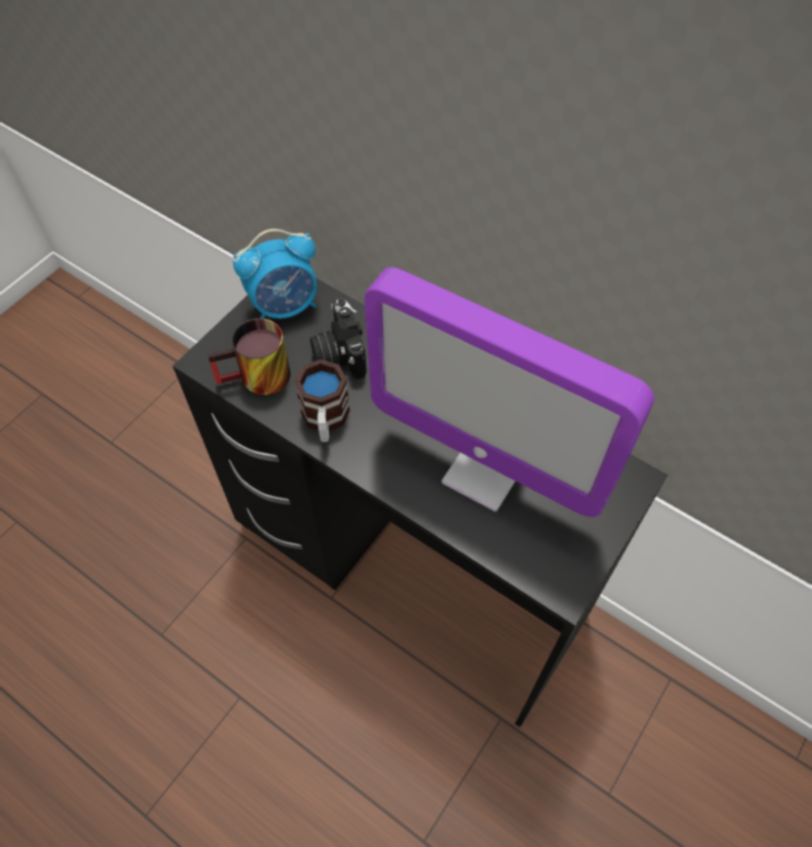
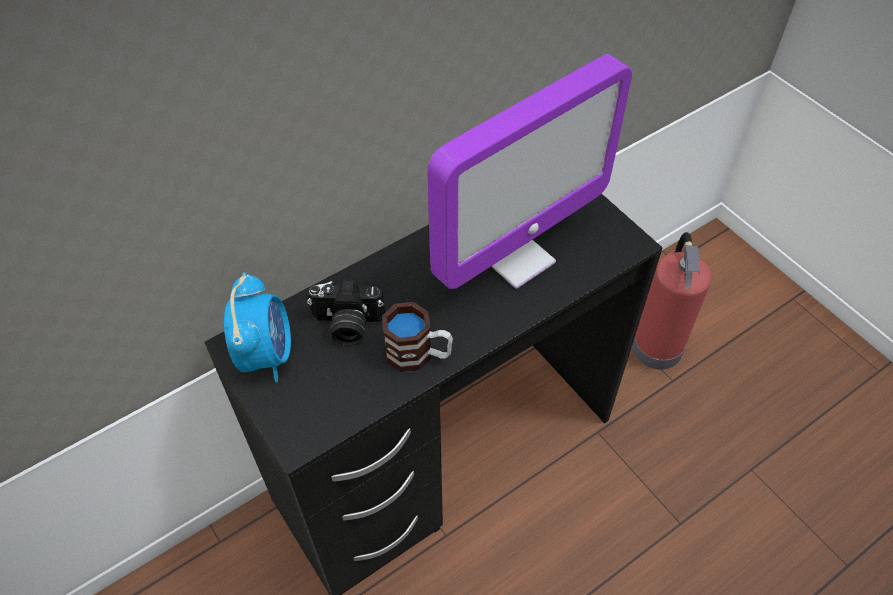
camera: 70 degrees left, 5 degrees down
mug [208,318,291,395] -> none
none -> fire extinguisher [632,232,712,370]

